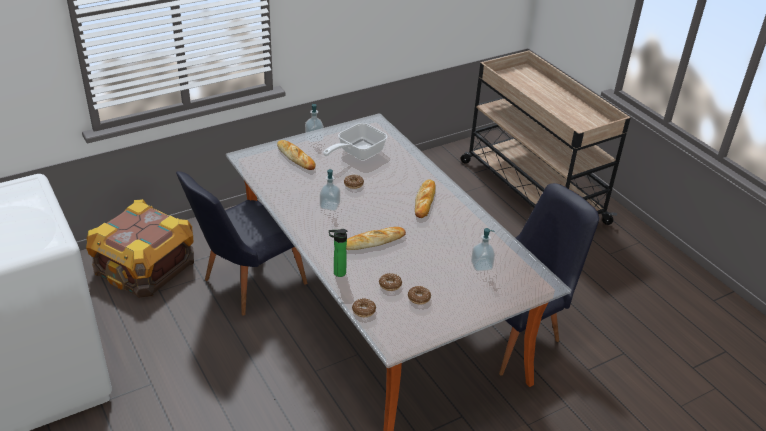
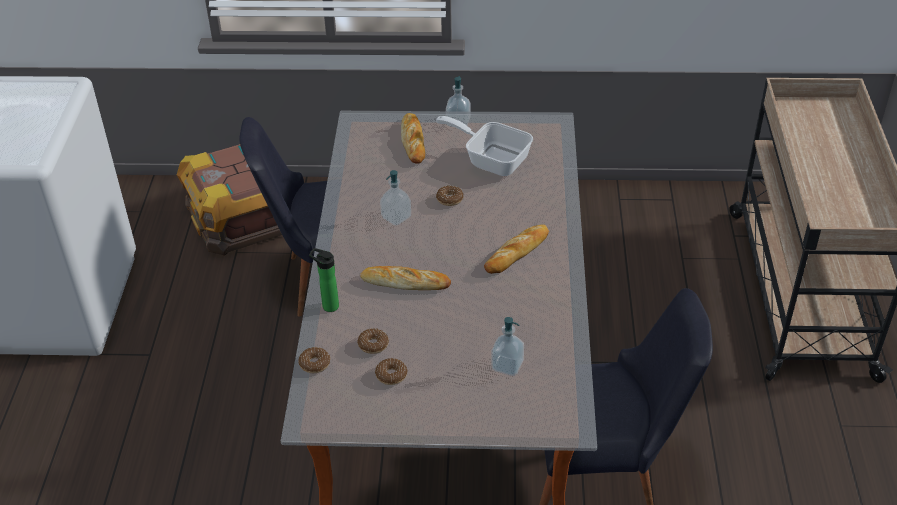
camera: 35 degrees right, 5 degrees up
frying pan [323,123,388,160] -> frying pan turned 45 degrees clockwise [436,116,533,176]

